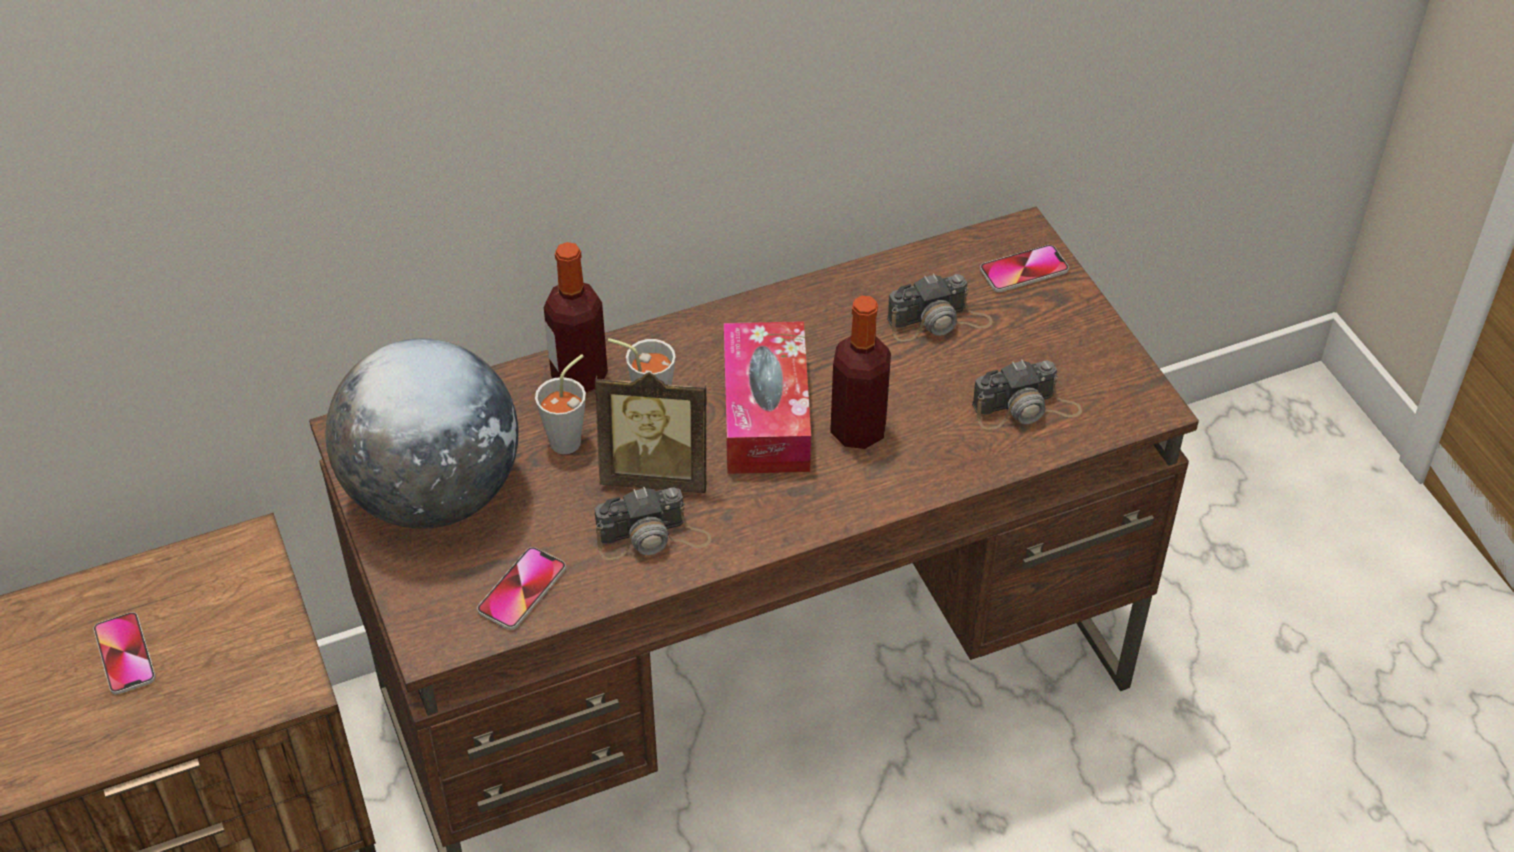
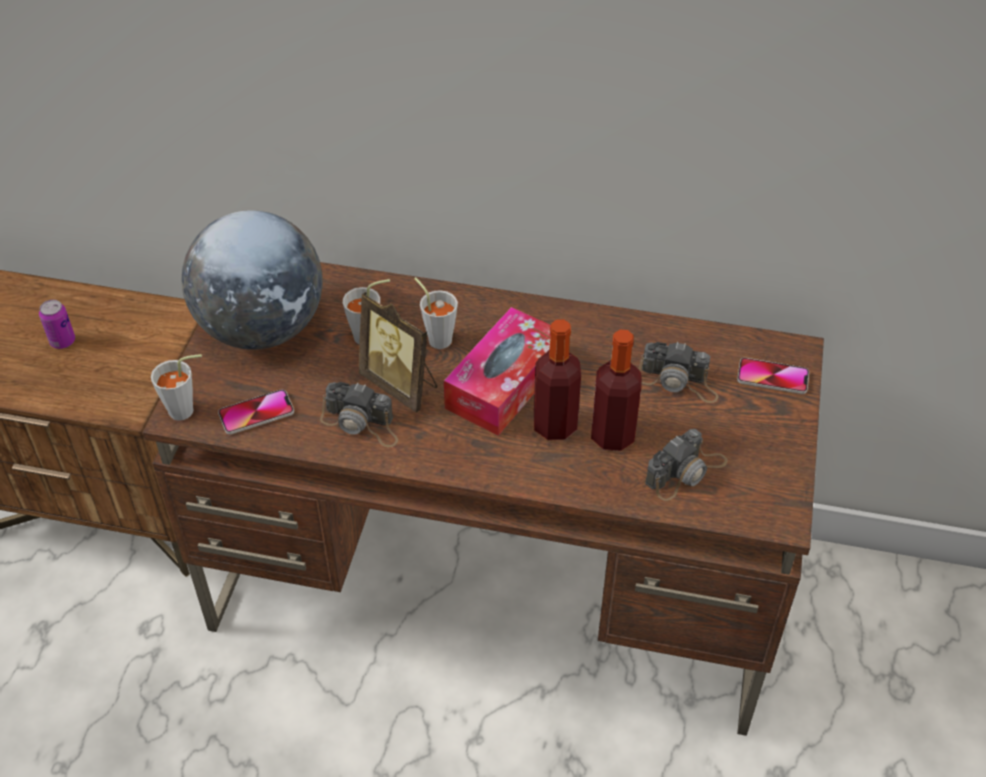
camera: 35 degrees right, 0 degrees up
phone [93,612,156,695] -> can [39,300,75,349]
bottle [544,242,608,393] -> bottle moved to [591,330,642,451]
camera [972,360,1082,430] -> camera turned 60 degrees counterclockwise [645,429,728,501]
none -> grey cup [151,354,202,421]

